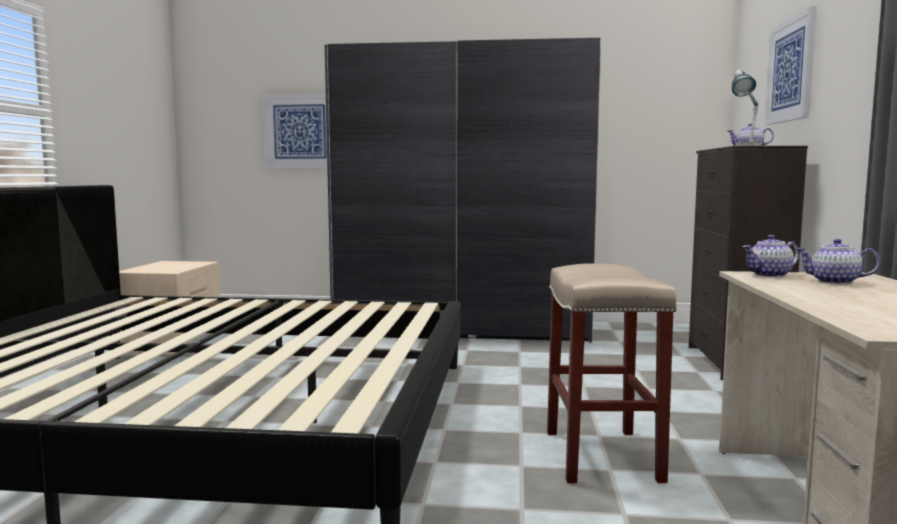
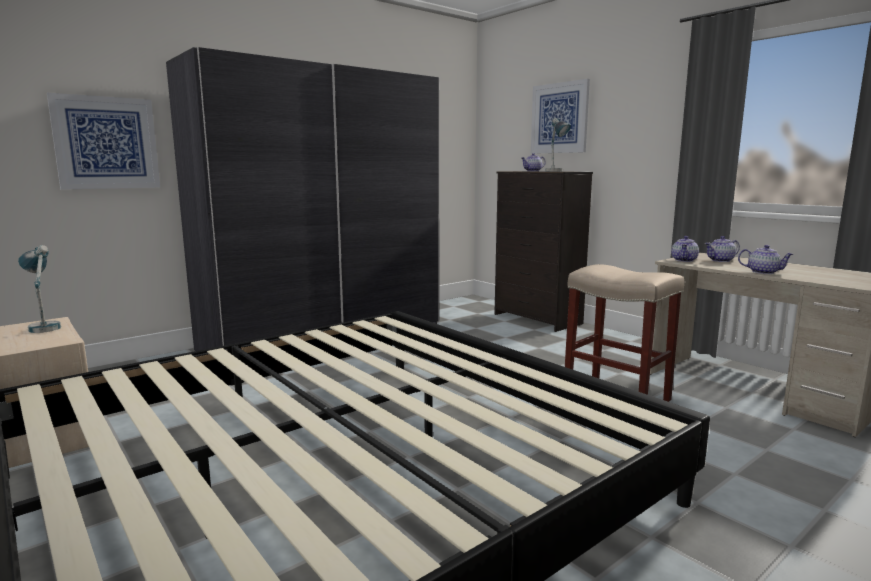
camera: 45 degrees left, 5 degrees up
none -> table lamp [18,245,61,333]
none -> teapot [738,245,794,274]

